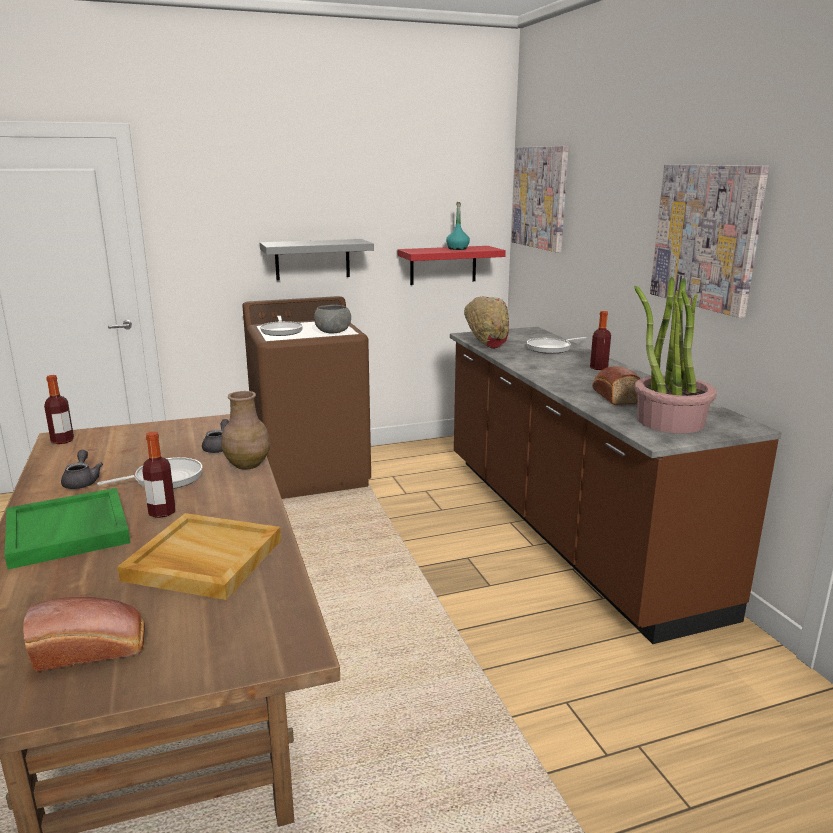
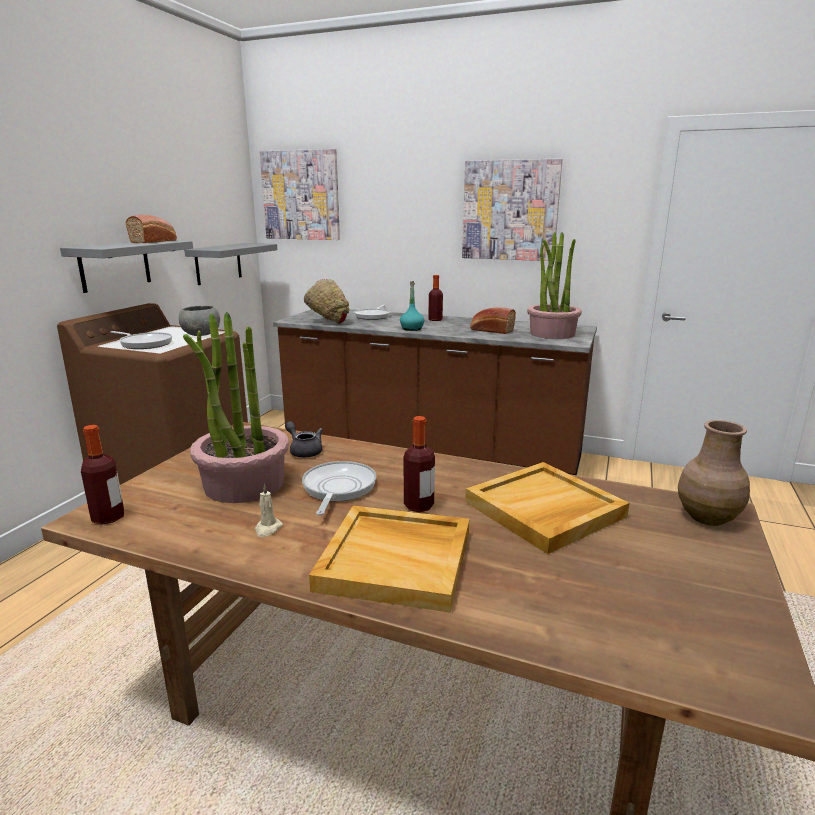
camera: 50 degrees left, 0 degrees up
green tray [5,488,130,569] -> beige tray [309,506,469,613]
bread [23,597,145,672] -> bread moved to [126,215,177,243]
grey teapot [61,450,103,489] -> beige candle [255,483,283,537]
brown vase [222,391,270,470] -> brown vase moved to [678,420,750,526]
red shelf [398,246,506,285] -> grey shelf [184,243,277,285]
turquoise bottle [446,202,470,250] -> turquoise bottle moved to [400,281,425,331]
none -> potted plant [183,312,289,503]

